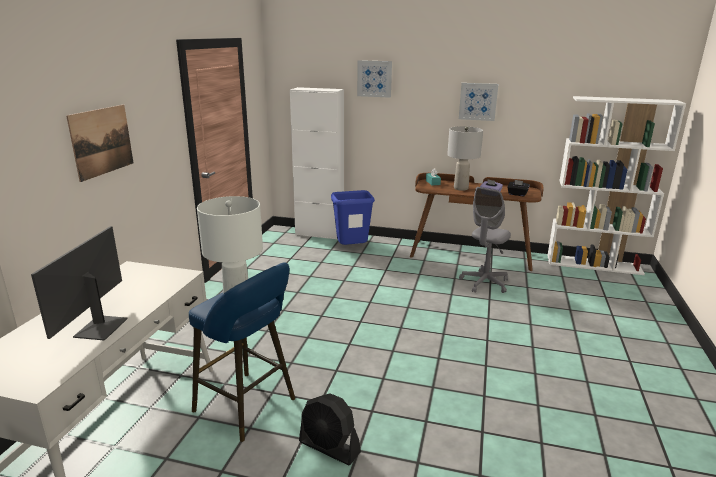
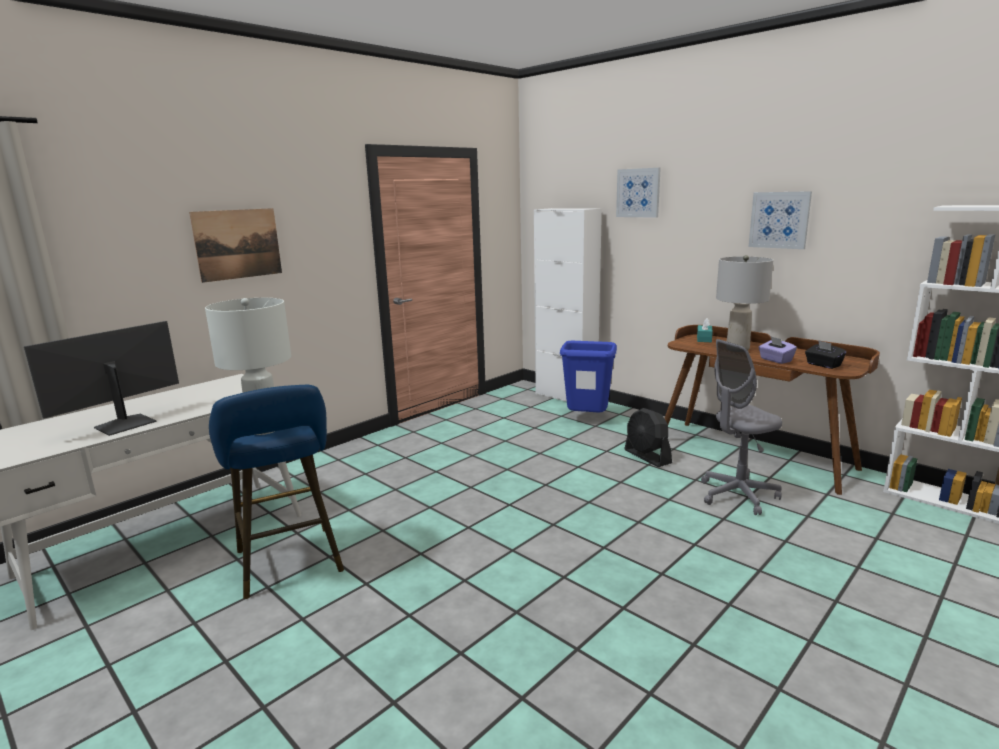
camera: 30 degrees right, 5 degrees down
black fan [299,393,361,465] -> black fan moved to [624,408,672,467]

